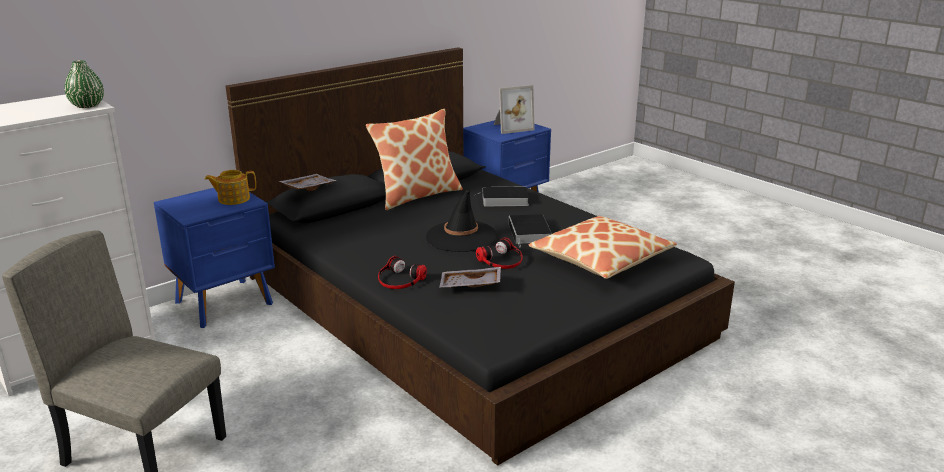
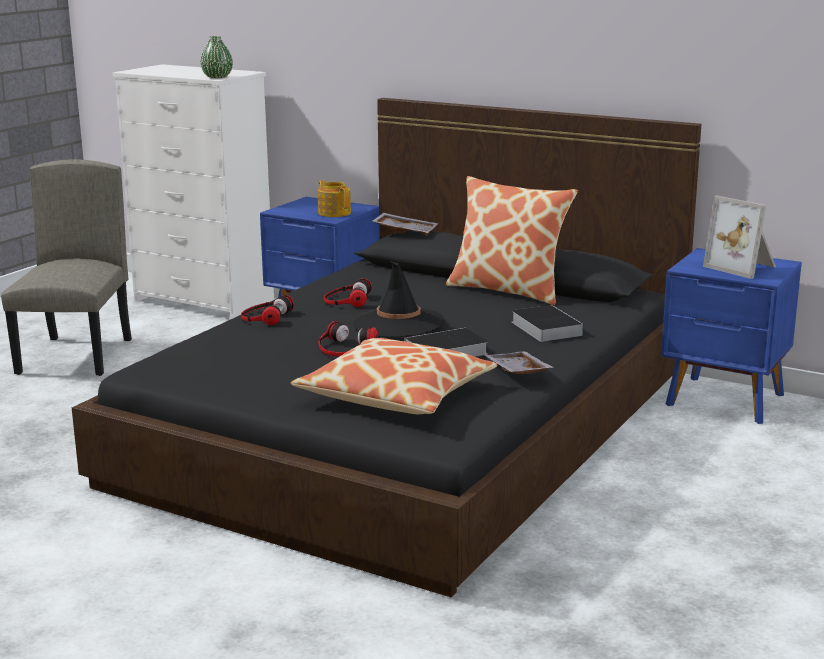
camera: 70 degrees right, 5 degrees down
grey tray [439,267,501,288] -> grey tray moved to [485,351,554,374]
none -> headphones [324,278,372,307]

